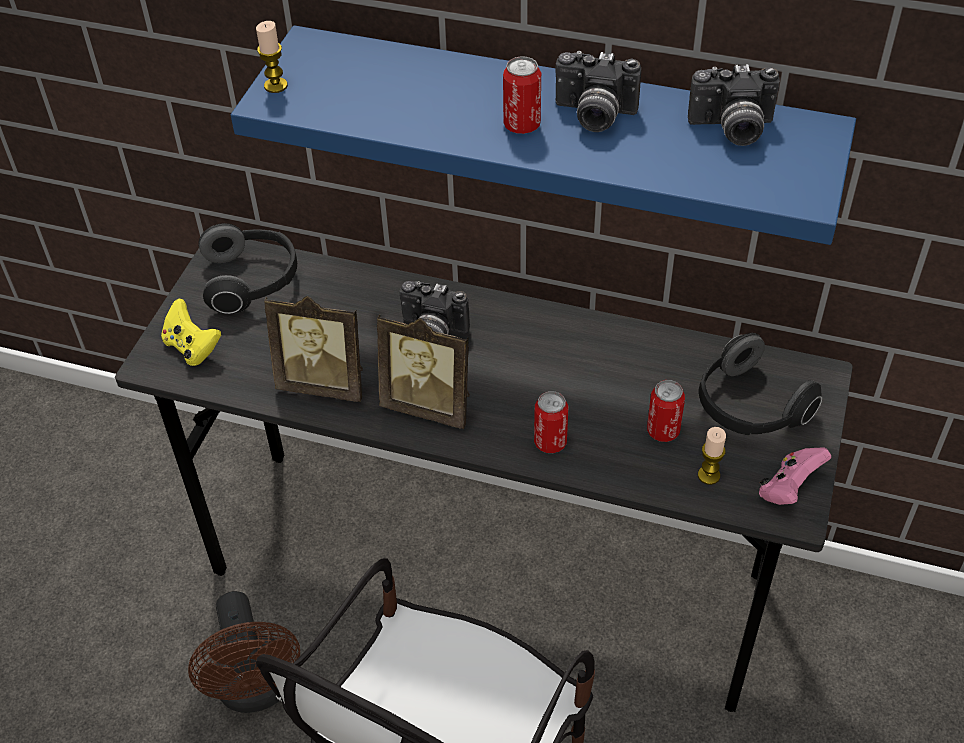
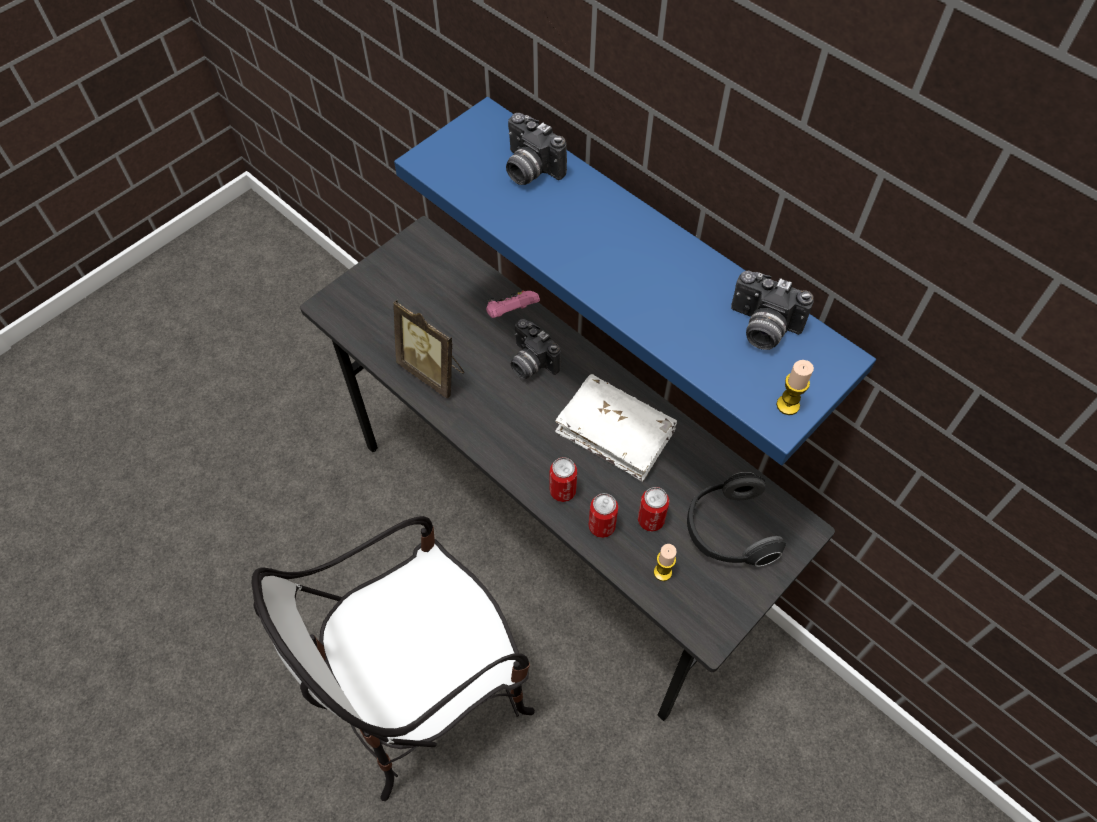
camera: 25 degrees right, 10 degrees up
yellow game controller [161,299,221,366] -> none
brown fan [188,591,300,713] -> none
headphones [198,223,297,314] -> none
candle [256,21,288,93] -> candle moved to [776,360,814,415]
picture frame [377,314,470,429] -> none
can [503,56,541,134] -> can moved to [589,493,618,538]
camera [555,51,641,132] -> camera moved to [506,113,567,185]
pink game controller [759,447,831,505] -> pink game controller moved to [486,290,540,318]
none -> white book [555,374,677,482]

